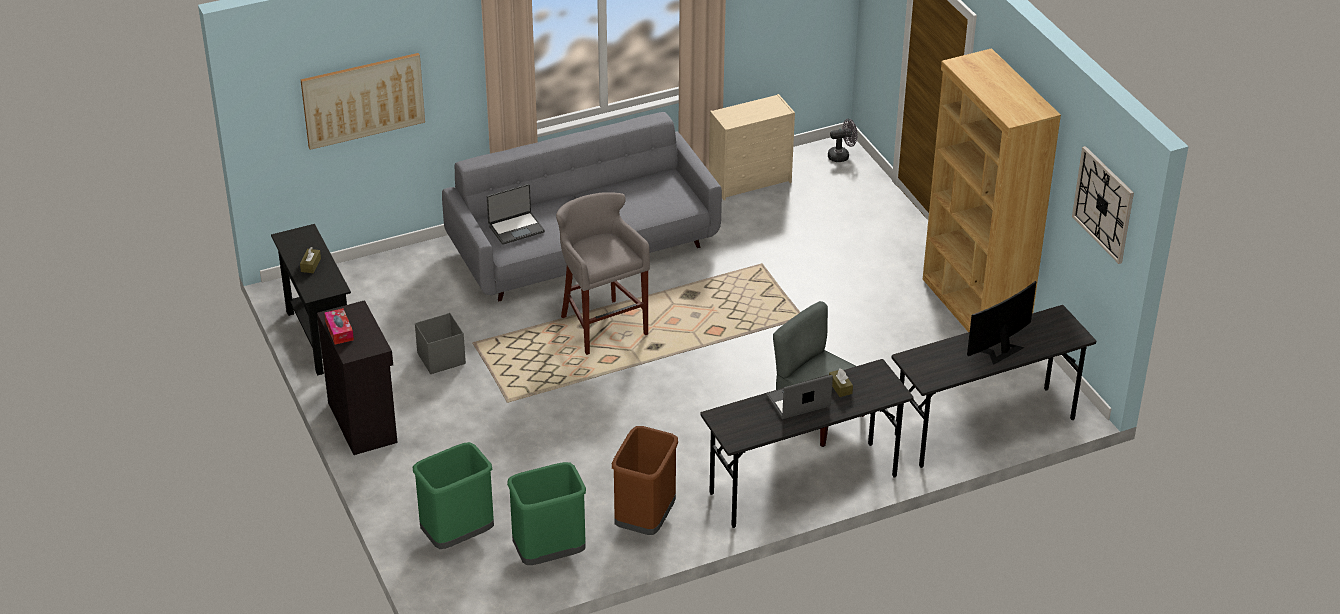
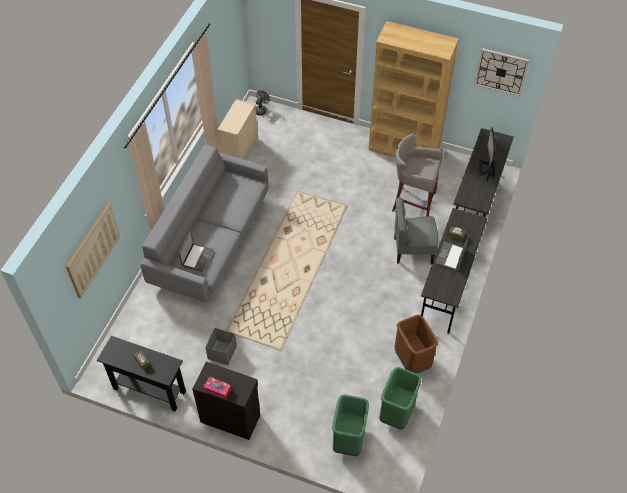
camera: 45 degrees left, 15 degrees up
grey stool [556,192,650,355] -> grey stool moved to [392,134,443,217]

